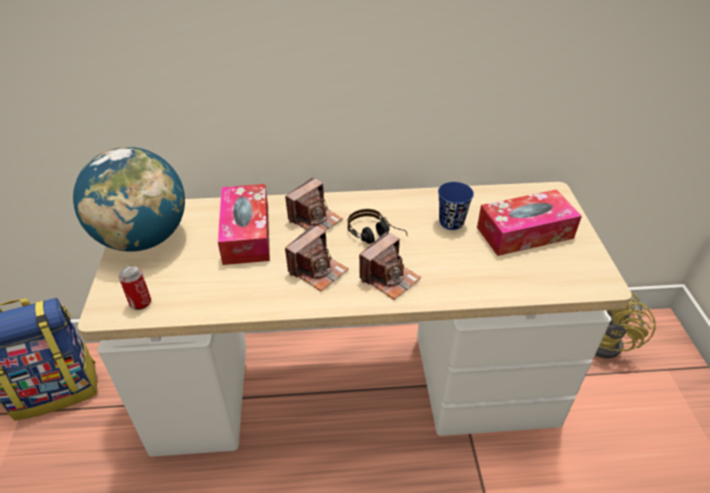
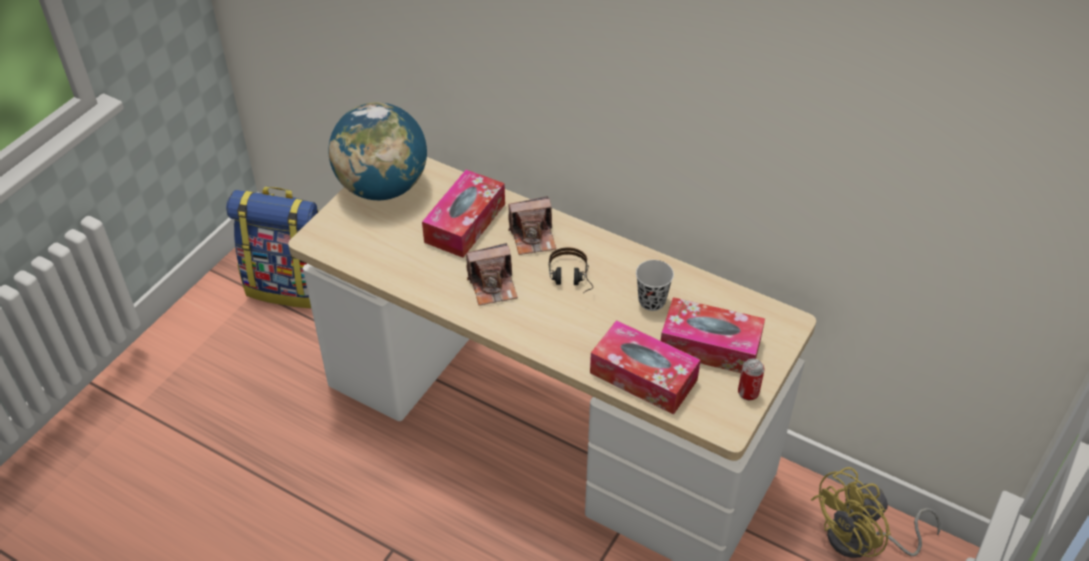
camera: 35 degrees right, 5 degrees up
can [119,266,151,310] -> can moved to [738,358,765,400]
camera [359,231,421,300] -> none
blue cup [438,182,474,230] -> black cup [636,260,674,311]
none -> tissue box [590,320,701,415]

